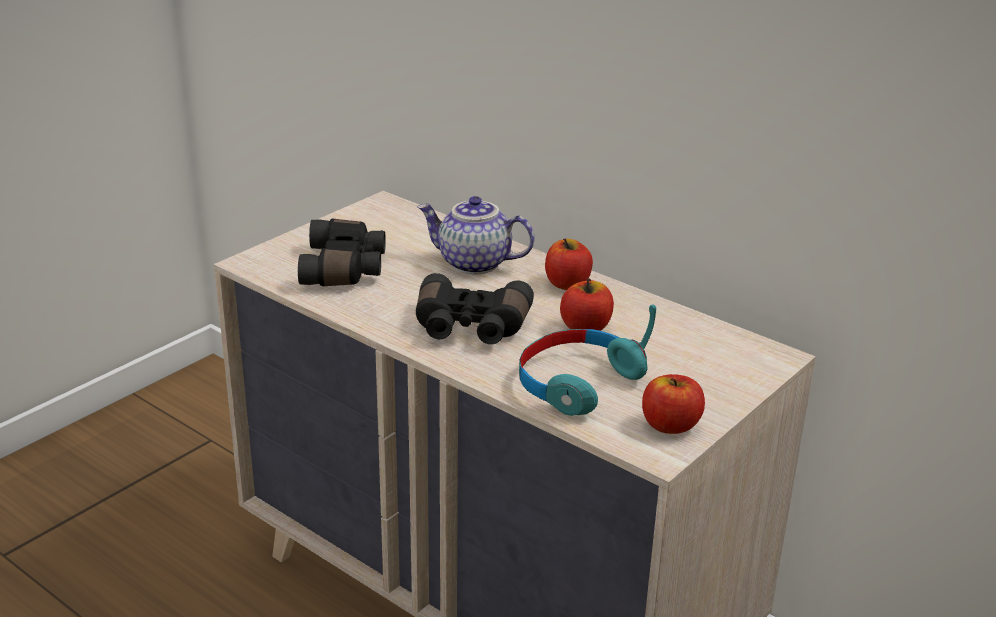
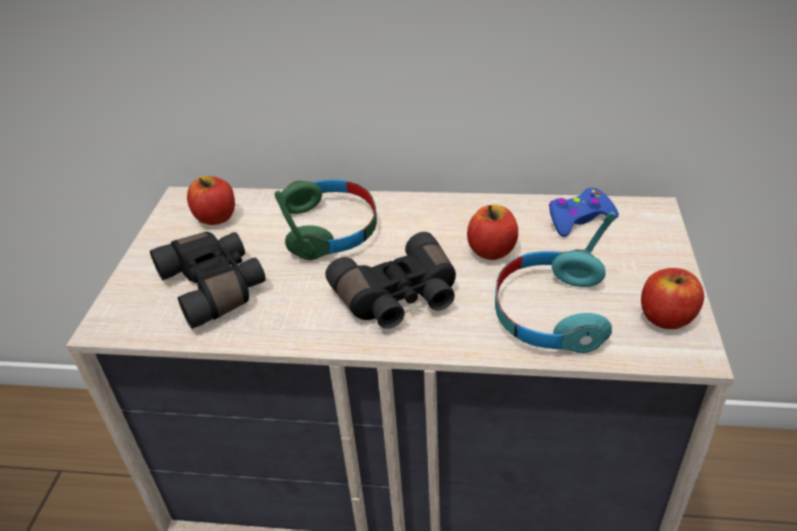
camera: 30 degrees left, 10 degrees up
teapot [417,196,534,274] -> green headphones [275,180,377,260]
apple [545,238,593,290] -> apple moved to [187,176,235,225]
none -> blue game controller [549,187,619,237]

